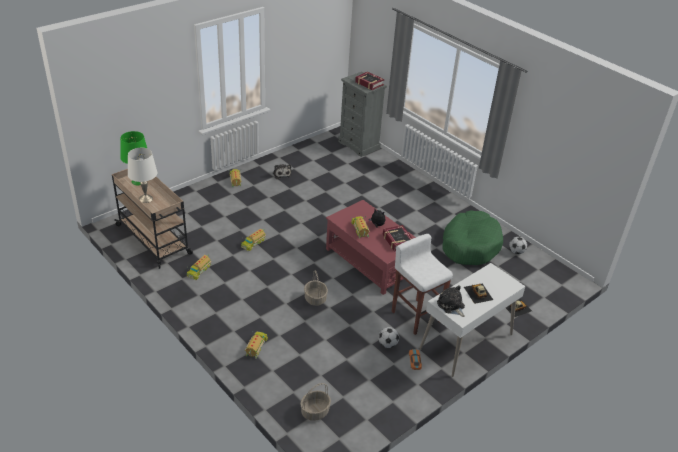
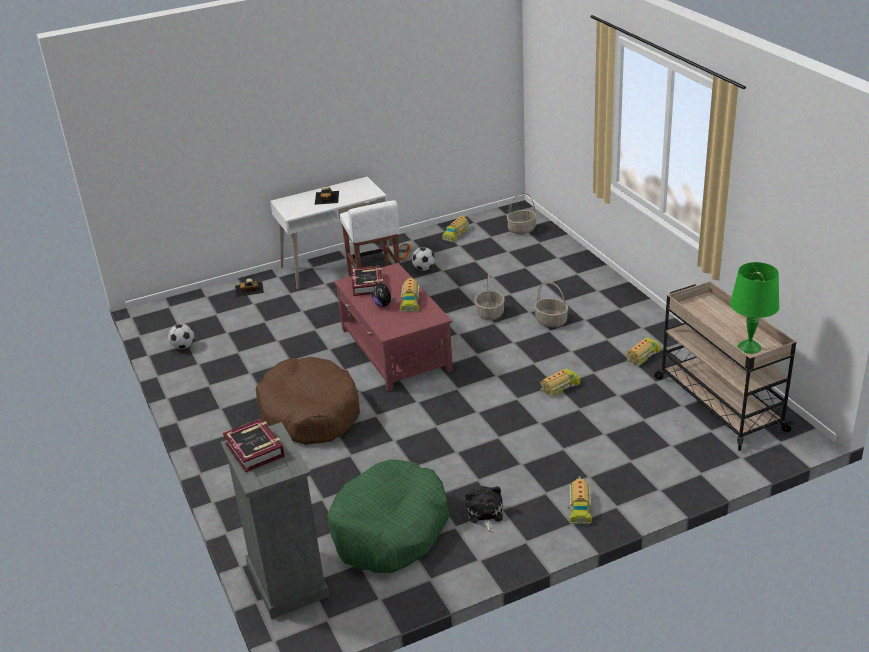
camera: 160 degrees left, 5 degrees down
white table lamp [128,148,158,203] -> none
toy truck [245,331,268,359] -> toy truck moved to [442,216,469,242]
plush toy [437,285,465,317] -> none
green dog bed [442,210,503,265] -> green dog bed moved to [327,459,449,573]
none -> brown dog bed [256,357,360,445]
none -> basket [534,281,569,327]

